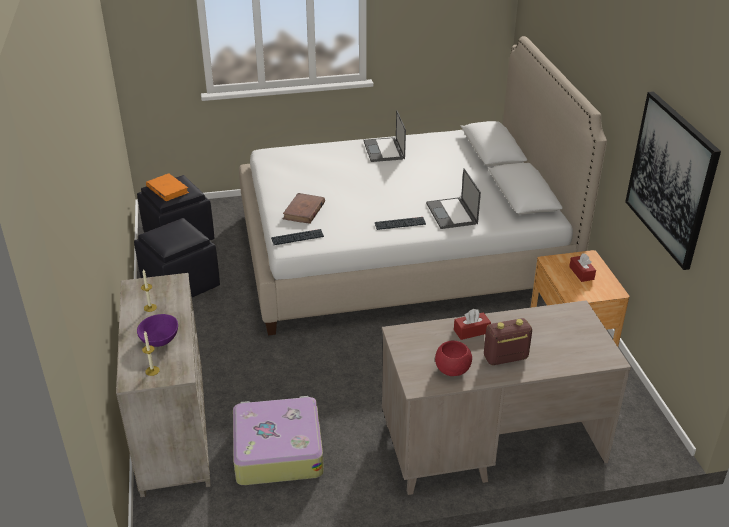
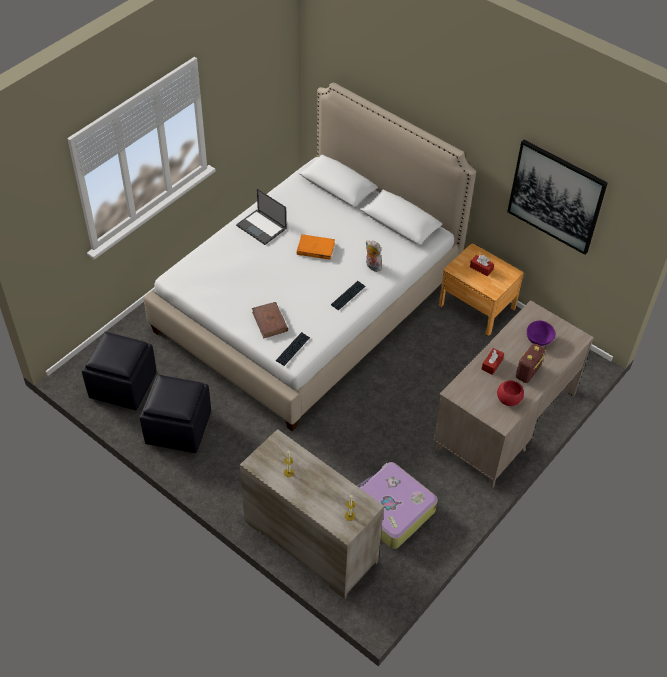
camera: 40 degrees left, 15 degrees up
purple bowl [137,314,178,347] -> purple bowl moved to [527,321,556,346]
orange book [146,173,189,201] -> orange book moved to [297,234,335,260]
laptop [426,168,481,229] -> plush toy [365,240,382,272]

